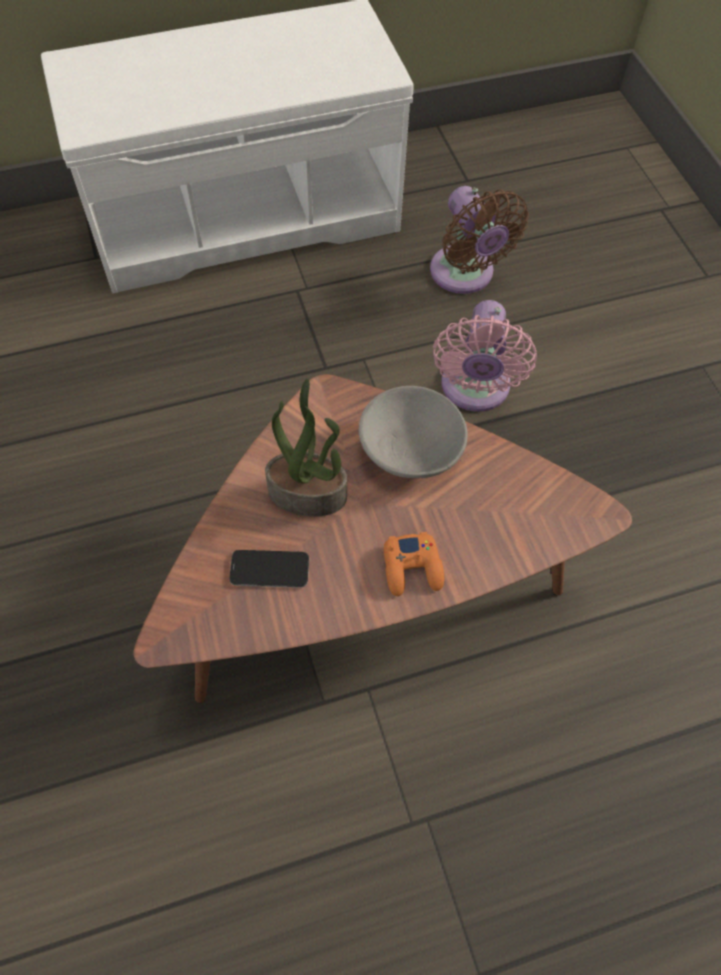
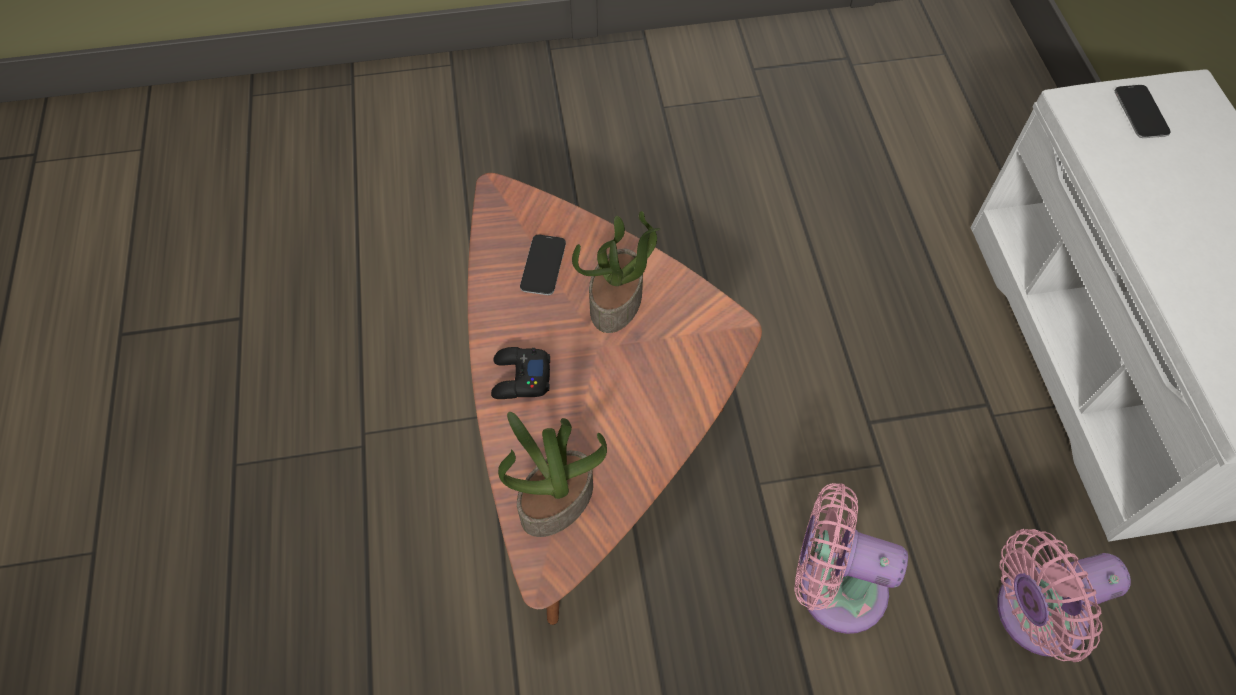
camera: 100 degrees right, 0 degrees up
grey bowl [359,386,468,478] -> none
orange game controller [384,532,444,596] -> black game controller [491,347,550,399]
brown fan [430,186,529,294] -> pink fan [997,529,1131,662]
none -> potted plant [498,412,607,537]
none -> phone [1115,85,1171,138]

